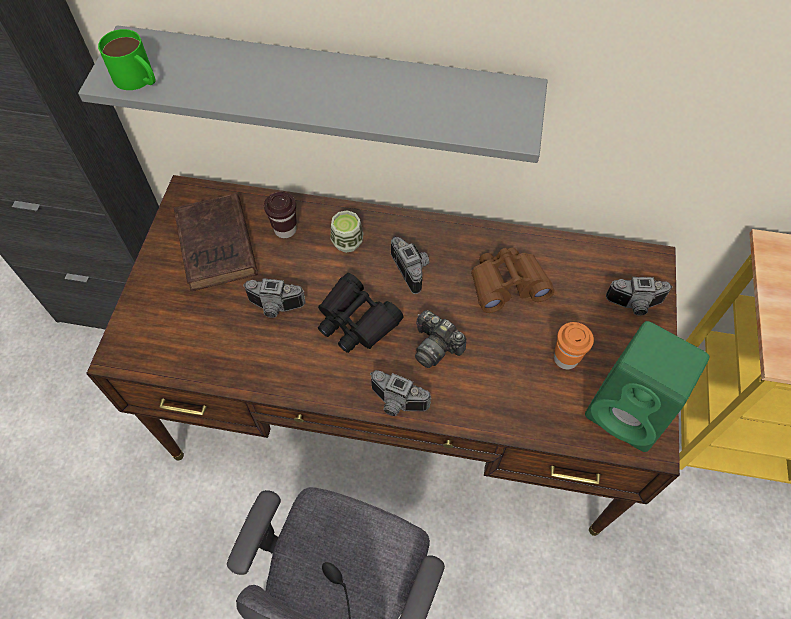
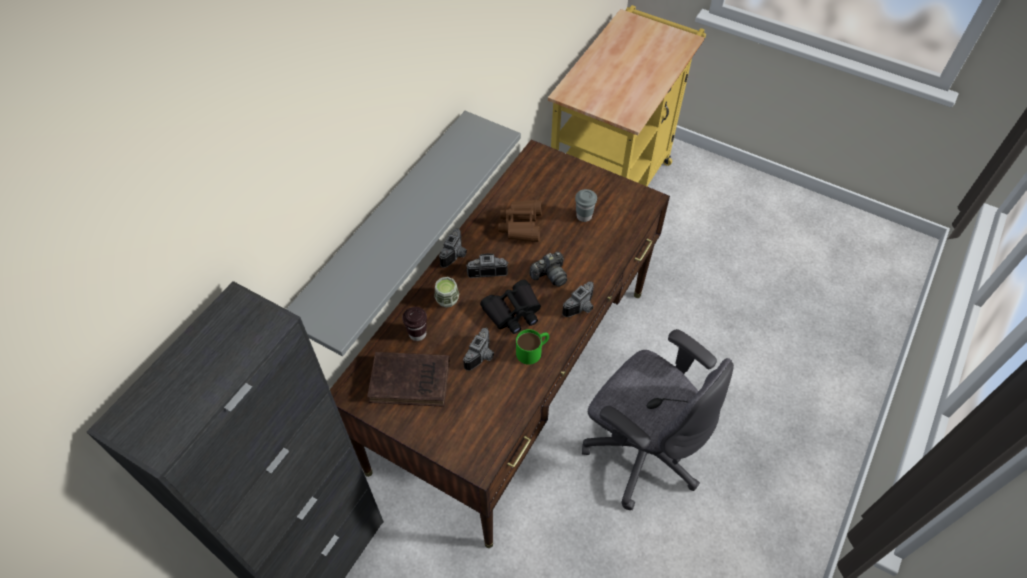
camera: 70 degrees left, 5 degrees down
green mug [98,29,156,90] -> green mug moved to [516,329,549,365]
orange cup [554,322,594,369] -> grey cup [575,189,597,222]
green speaker [585,321,709,452] -> none
camera [606,277,673,316] -> camera moved to [439,228,467,268]

